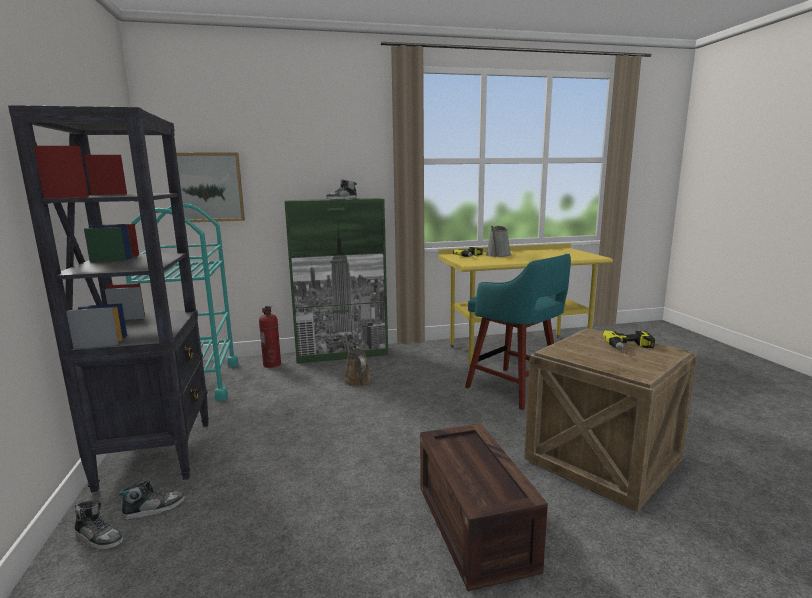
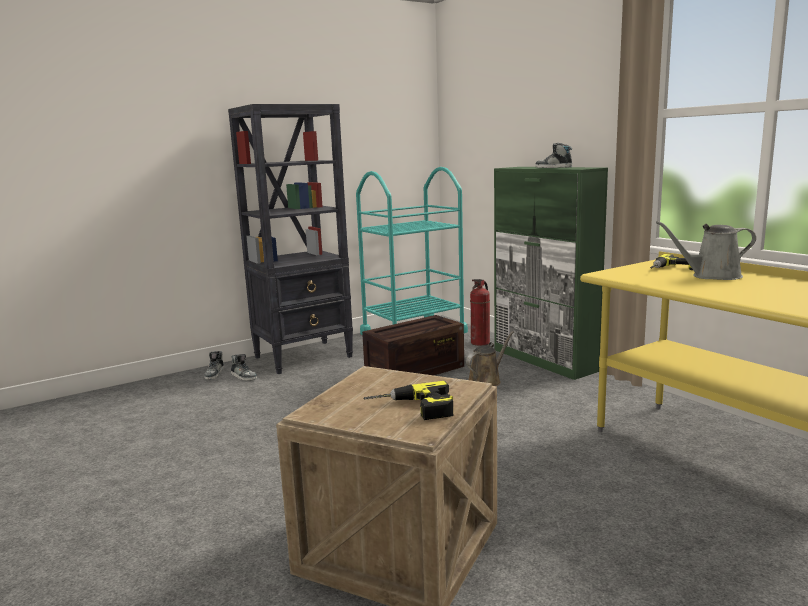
camera: 70 degrees right, 0 degrees up
picture [176,152,245,222] -> none
crate [420,424,548,591] -> crate moved to [362,315,464,375]
turquoise stool [465,254,571,410] -> none

